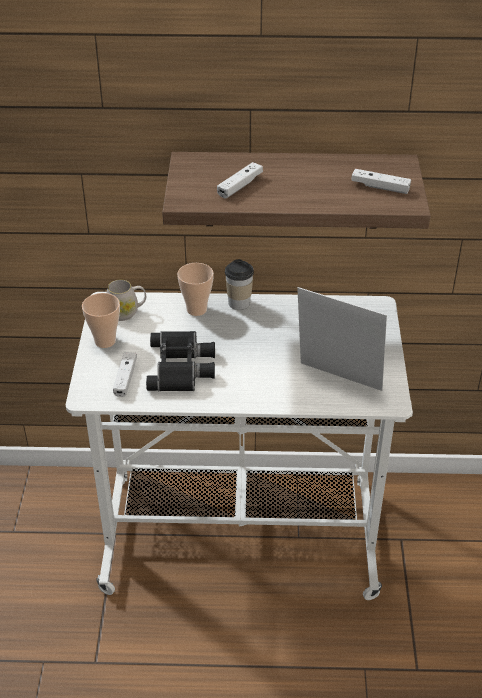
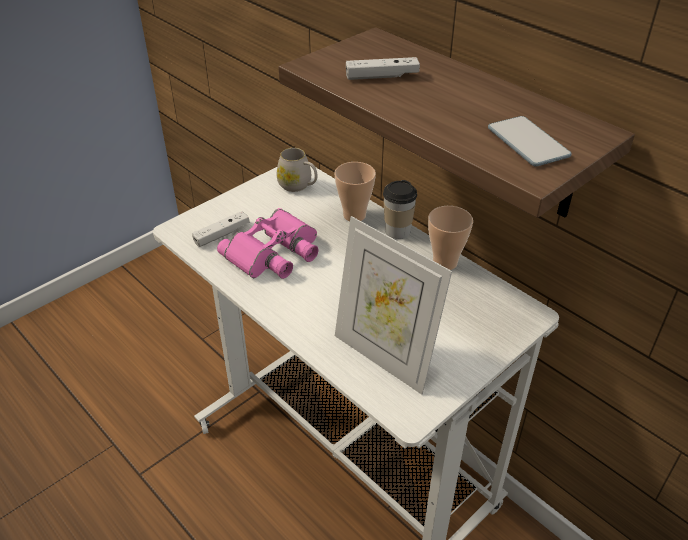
camera: 45 degrees right, 0 degrees up
cup [82,293,120,348] -> cup moved to [428,206,473,270]
black binoculars [146,331,215,391] -> pink binoculars [217,208,318,279]
picture frame [297,287,387,391] -> picture frame turned 150 degrees clockwise [335,216,452,395]
white game controller [351,169,411,194] -> phone [488,116,572,166]

